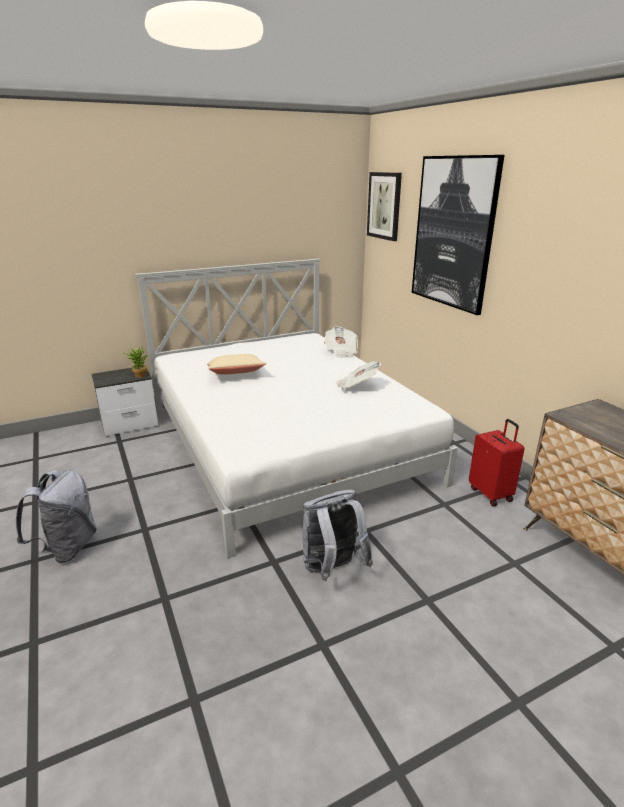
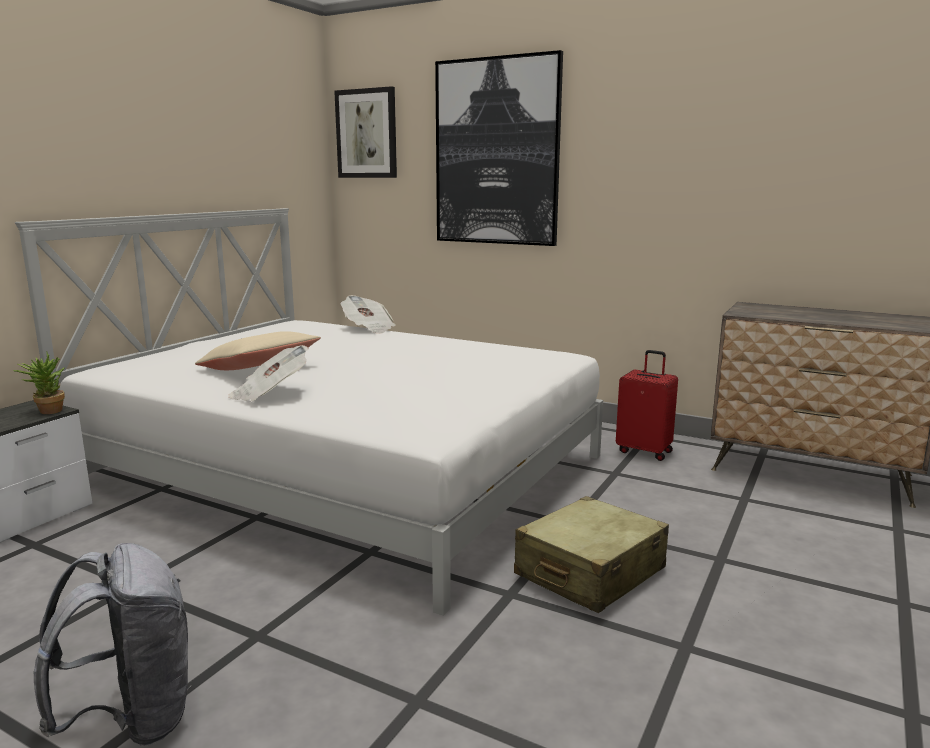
camera: 35 degrees left, 10 degrees down
grey backpack [303,490,373,581] -> beige suitcase [514,496,669,613]
newspaper [336,361,382,390] -> newspaper moved to [228,345,309,401]

